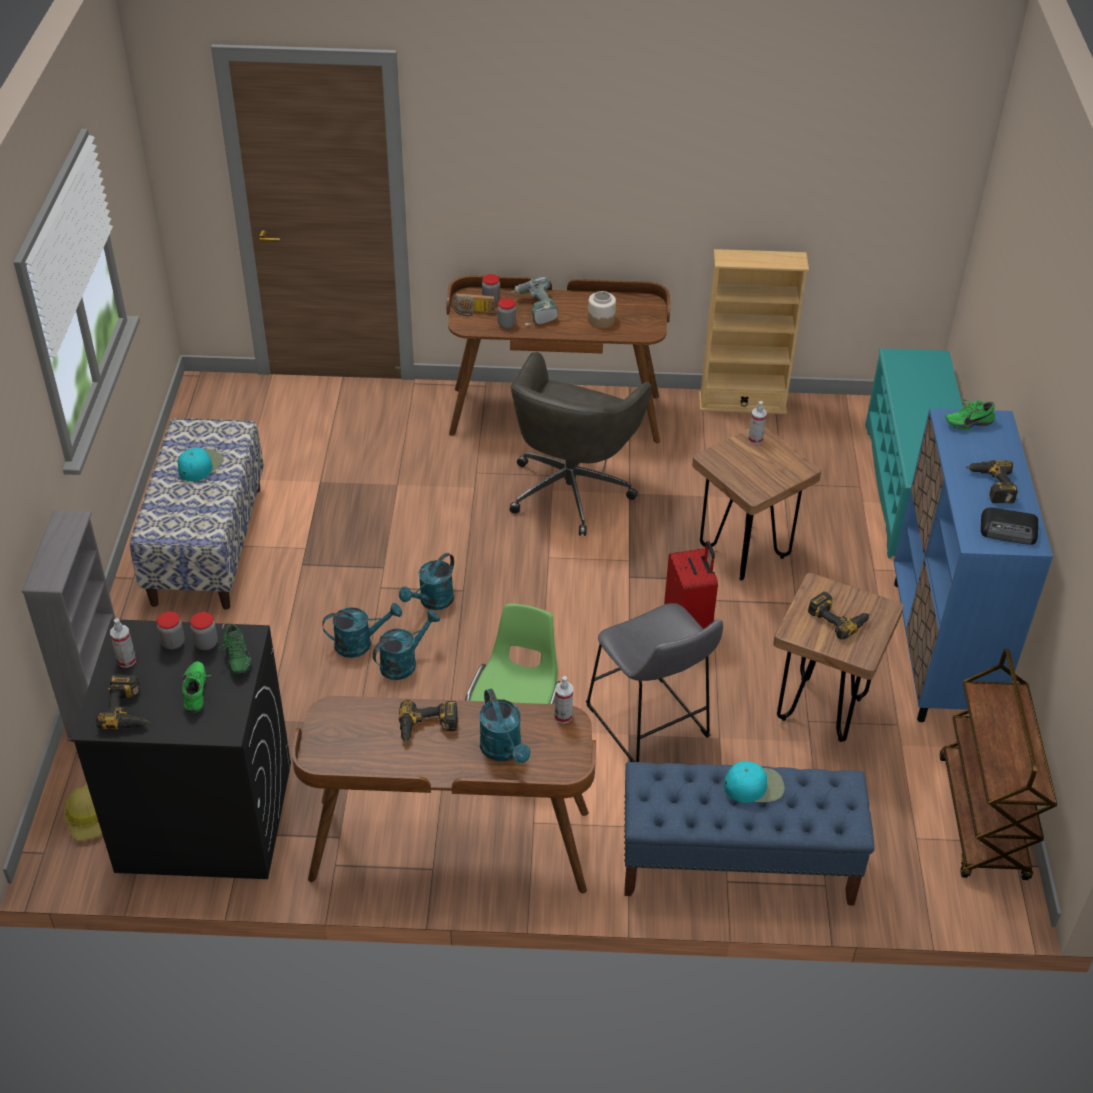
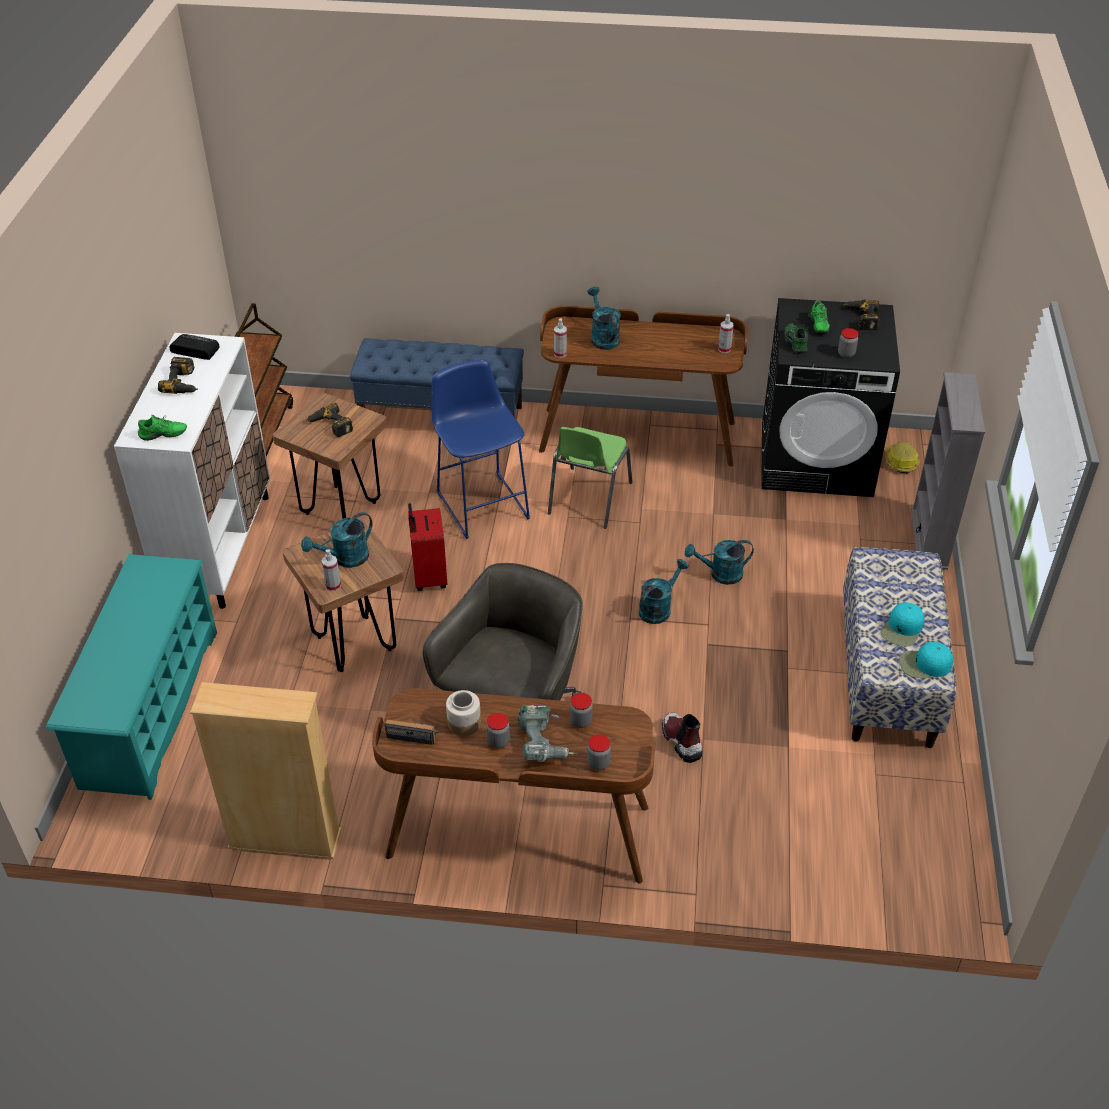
camera: 175 degrees left, 0 degrees up
spray bottle [110,618,136,668] -> spray bottle moved to [718,314,734,353]
jar [190,612,218,650] -> jar moved to [486,713,510,748]
turquoise watering can [373,610,440,680] -> turquoise watering can moved to [301,512,372,568]
power drill [399,700,458,743] -> none
radio [452,293,495,316] -> radio moved to [385,719,439,745]
grey stool [586,603,723,762] -> blue stool [431,360,530,539]
turquoise cap [724,761,785,803] -> turquoise cap moved to [899,642,953,678]
blue cabinet [894,408,1053,722] -> white cabinet [114,333,270,609]
none -> boot [662,713,702,763]

